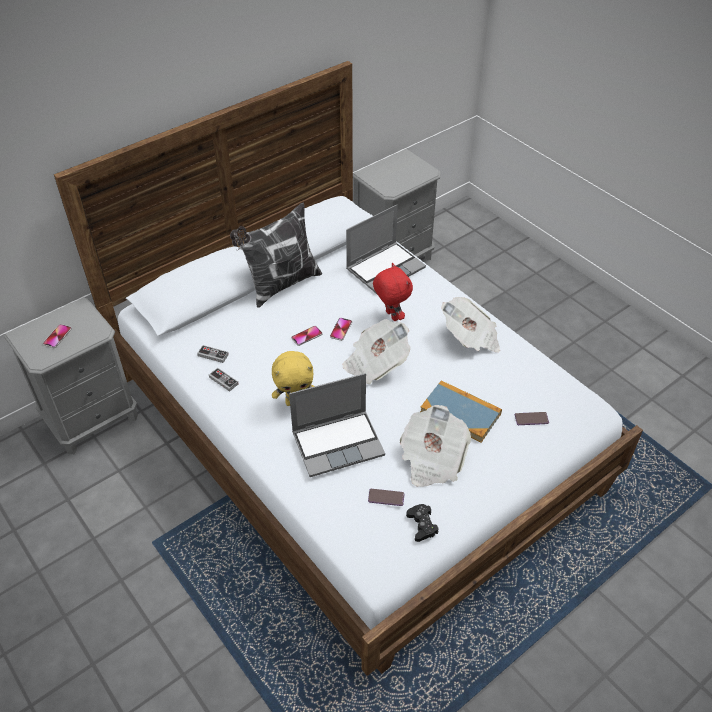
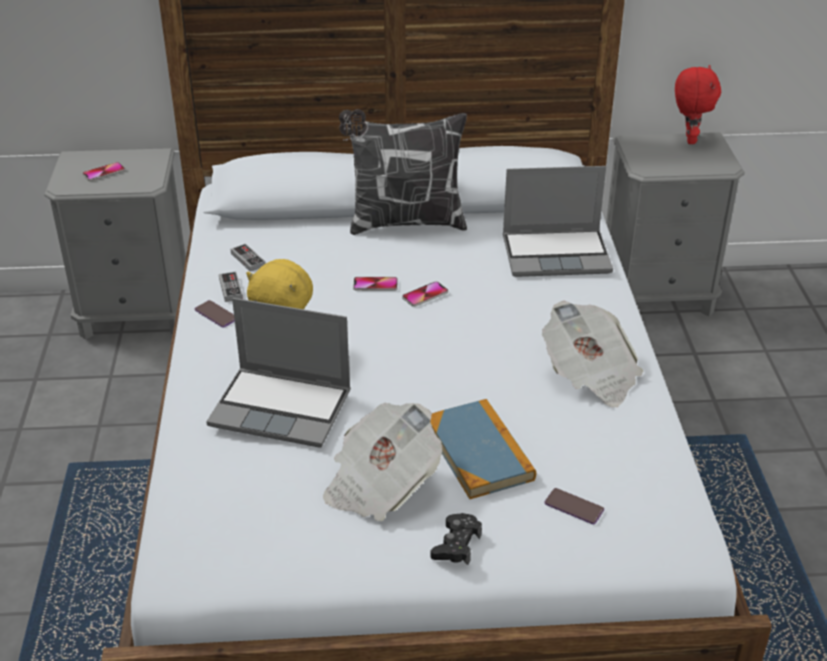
camera: 35 degrees right, 10 degrees down
newspaper [342,319,410,384] -> none
phone [368,489,404,506] -> phone moved to [195,300,235,328]
red plush toy [373,263,413,321] -> red plush toy moved to [675,65,721,144]
black game controller [406,504,439,542] -> black game controller moved to [430,513,482,565]

